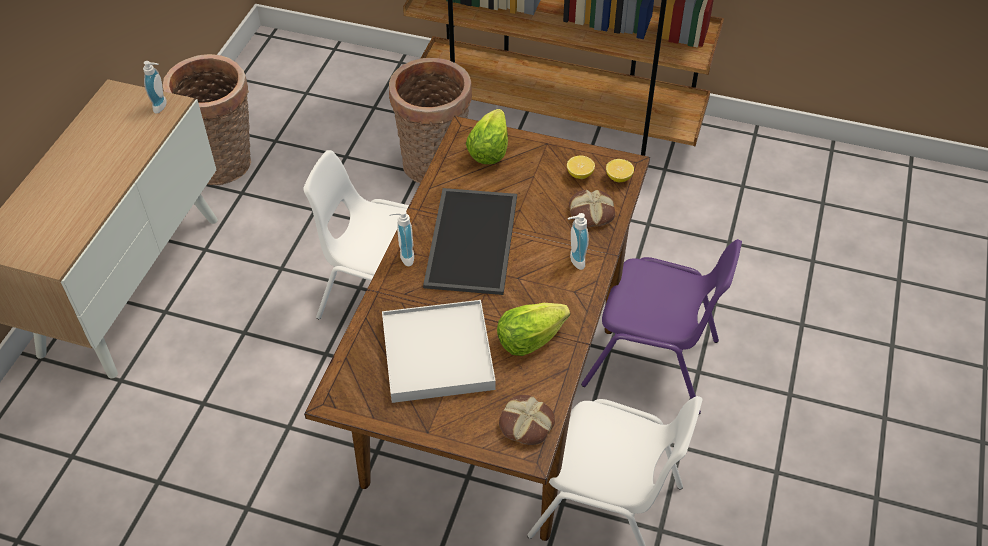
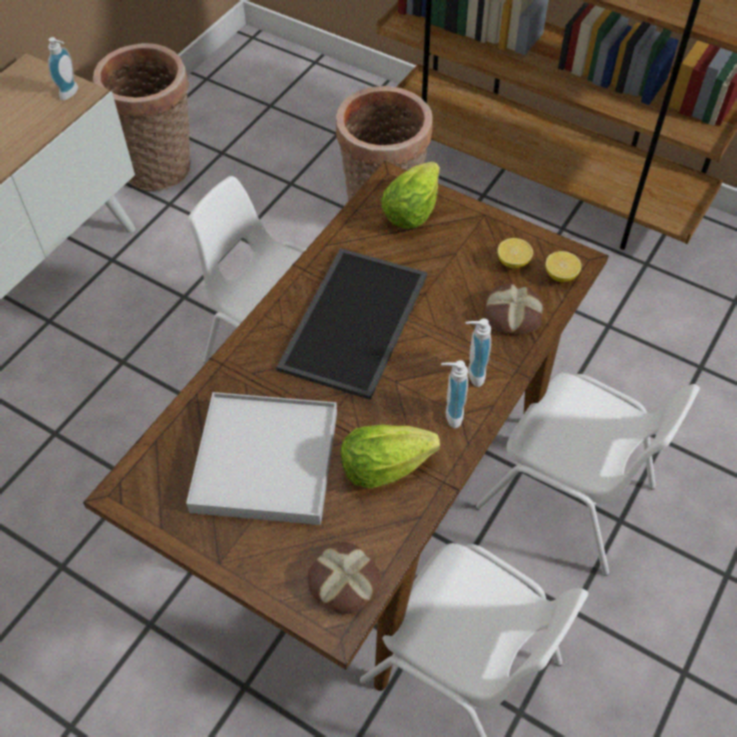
camera: 15 degrees right, 5 degrees up
soap dispenser [389,210,414,266] -> soap dispenser moved to [441,360,468,428]
purple chair [581,239,742,414] -> white chair [476,373,700,576]

